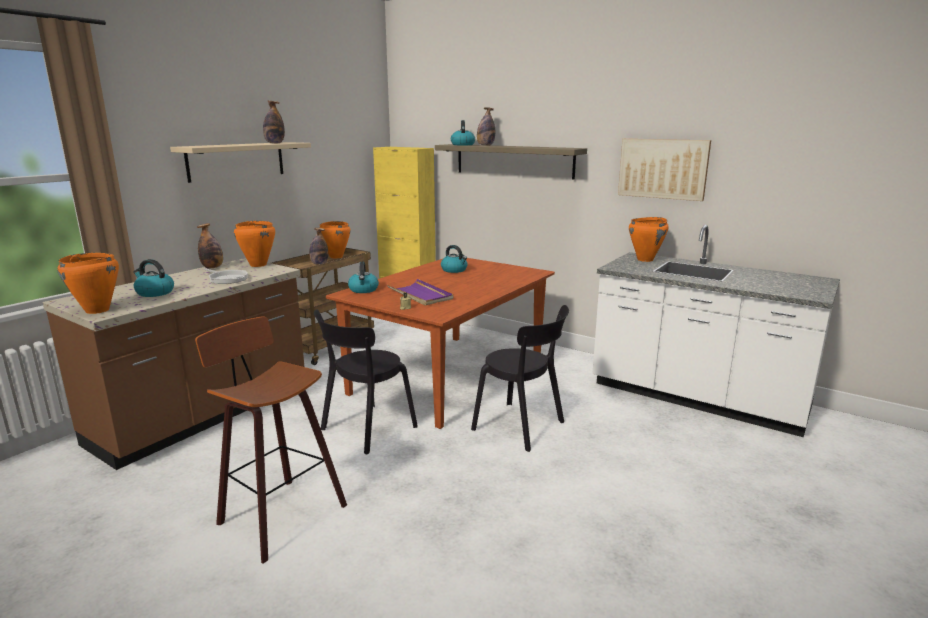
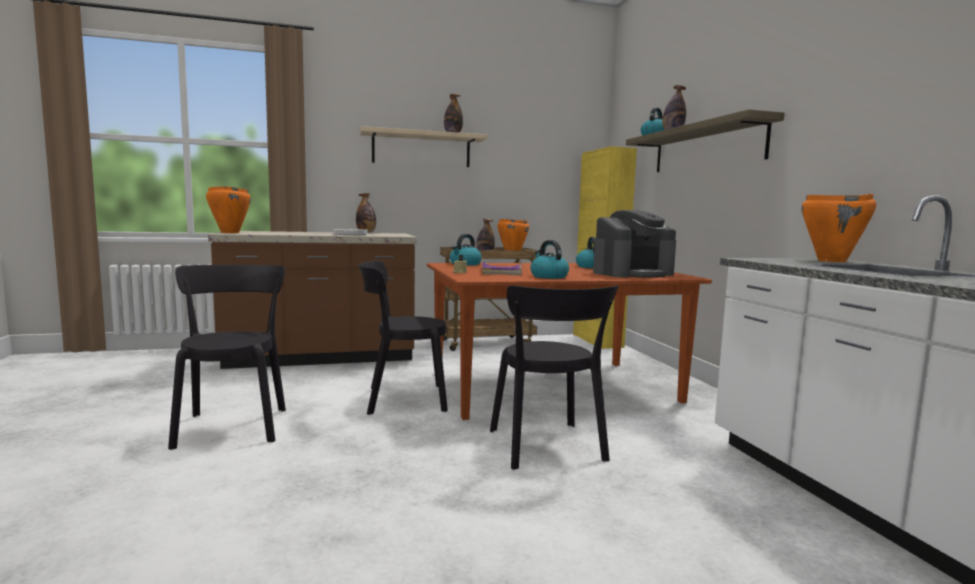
camera: 40 degrees right, 10 degrees down
kettle [133,259,174,297] -> kettle moved to [530,240,569,279]
stool [195,316,347,564] -> black chair [168,265,286,450]
orange cooking pot [234,221,275,267] -> none
picture [618,139,711,201] -> none
none -> coffee machine [593,210,676,278]

